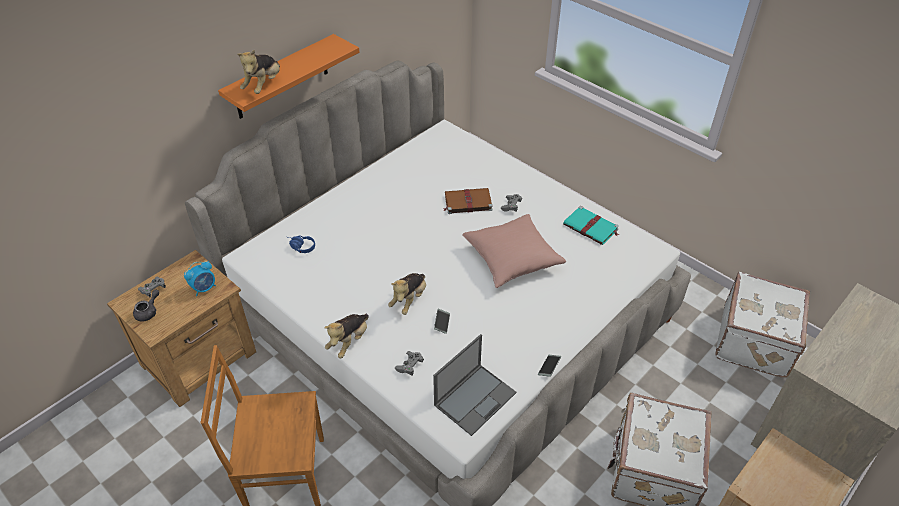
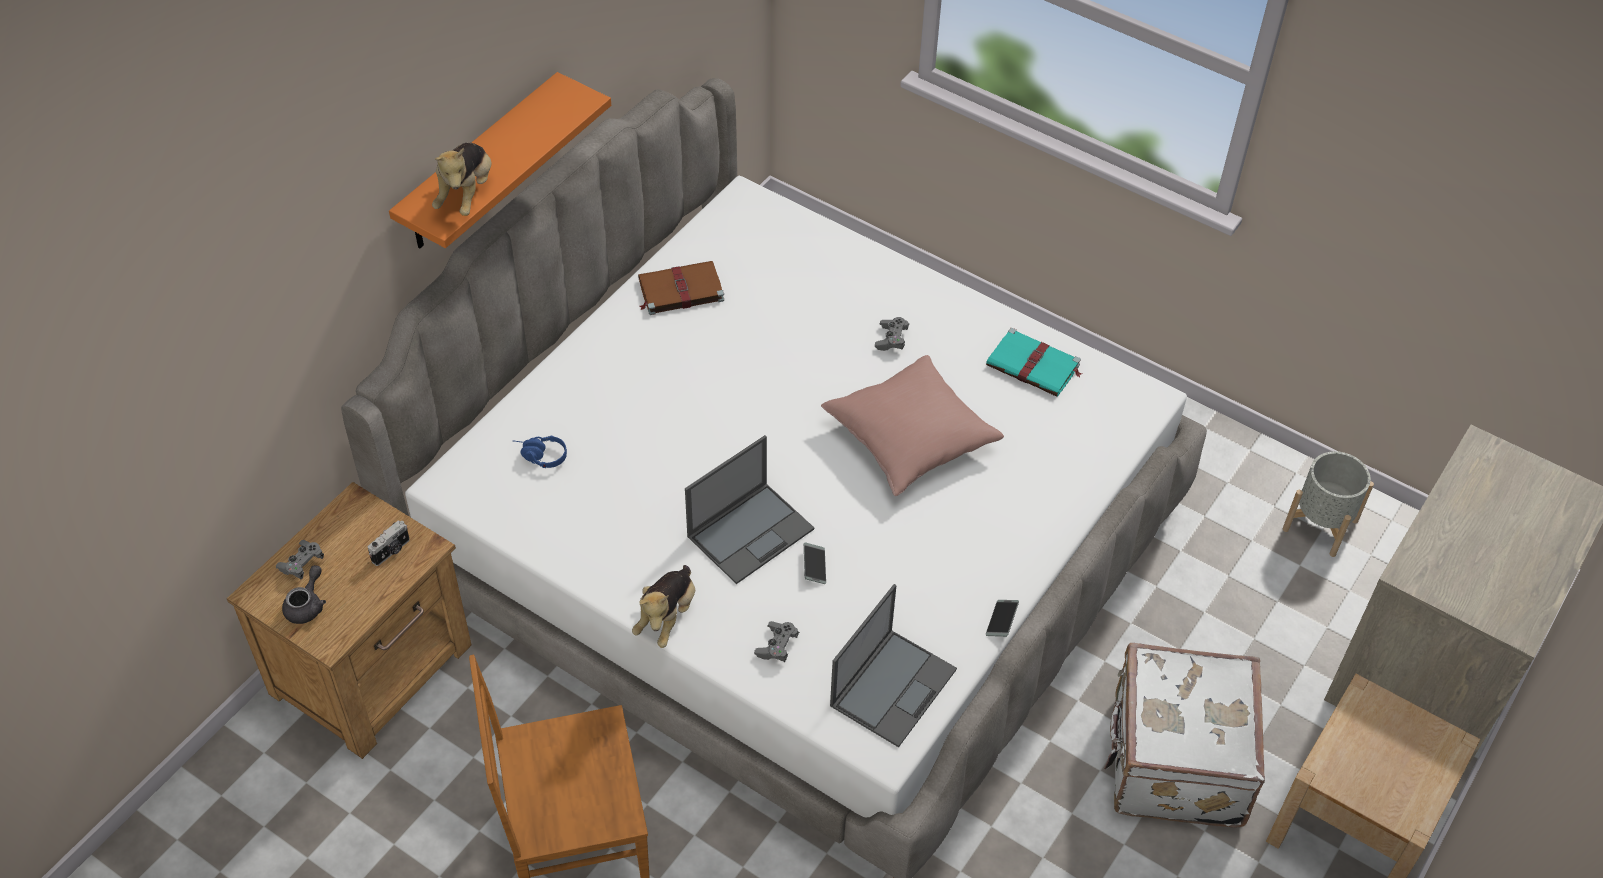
camera: 10 degrees left, 5 degrees up
alarm clock [184,261,216,296] -> camera [368,520,410,566]
plush toy [388,273,426,315] -> laptop [685,435,814,584]
brown book [443,188,493,214] -> brown book moved to [638,261,724,315]
white suitcase [716,272,810,377] -> grey planter [1282,451,1374,557]

